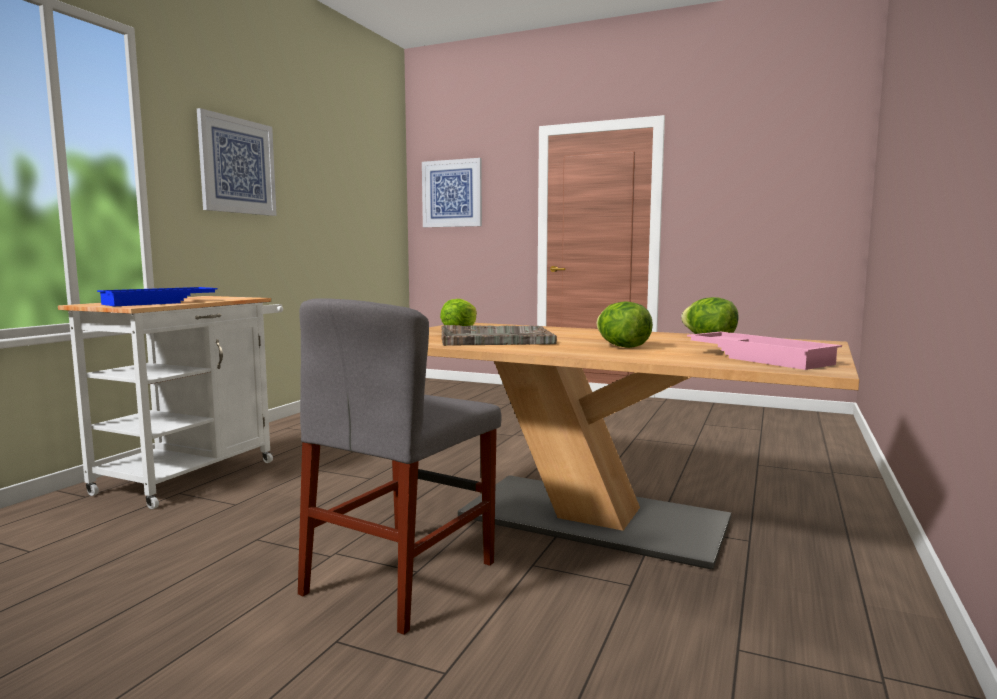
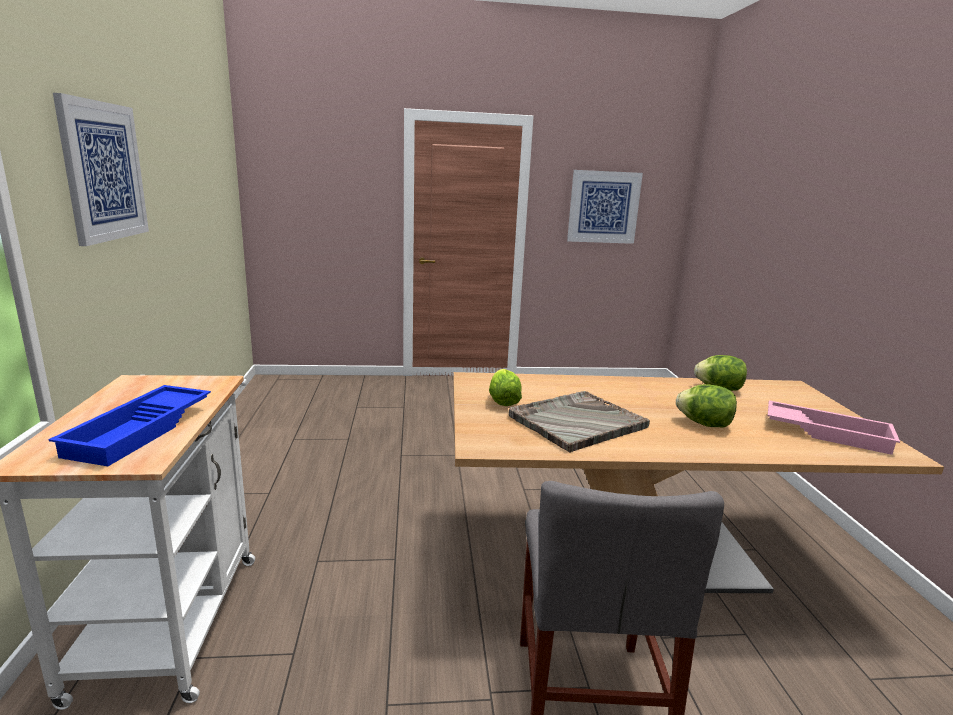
camera: 30 degrees left, 10 degrees up
picture [422,158,482,227] -> picture moved to [567,170,643,244]

